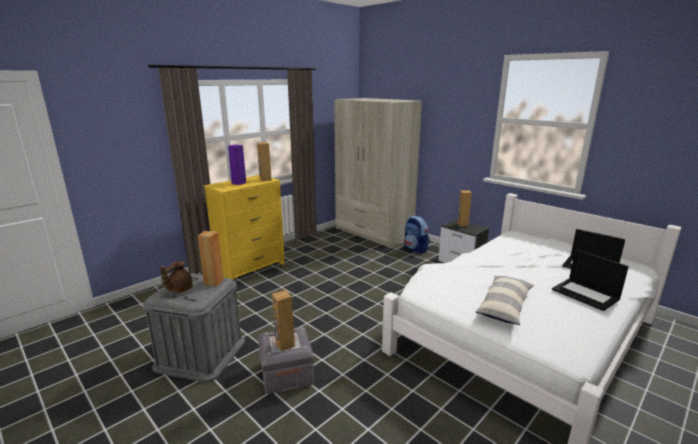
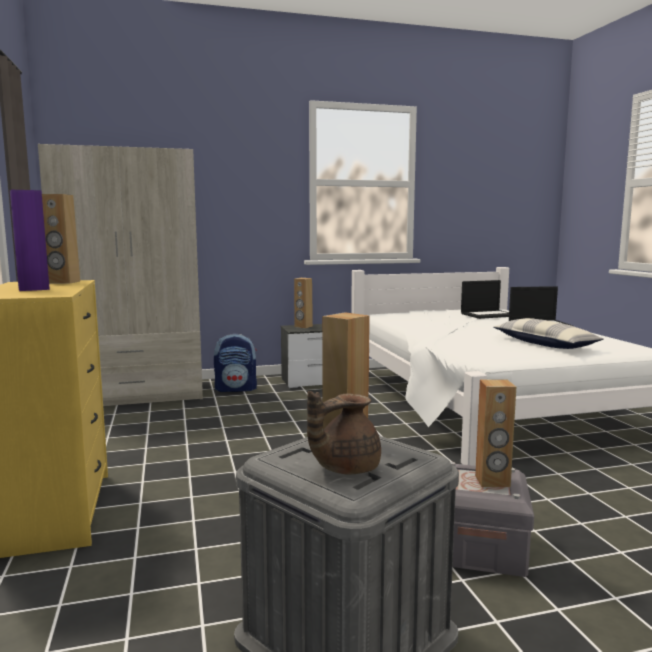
camera: 60 degrees left, 10 degrees down
brown teapot [160,261,193,293] -> brown teapot turned 90 degrees clockwise [307,391,381,474]

